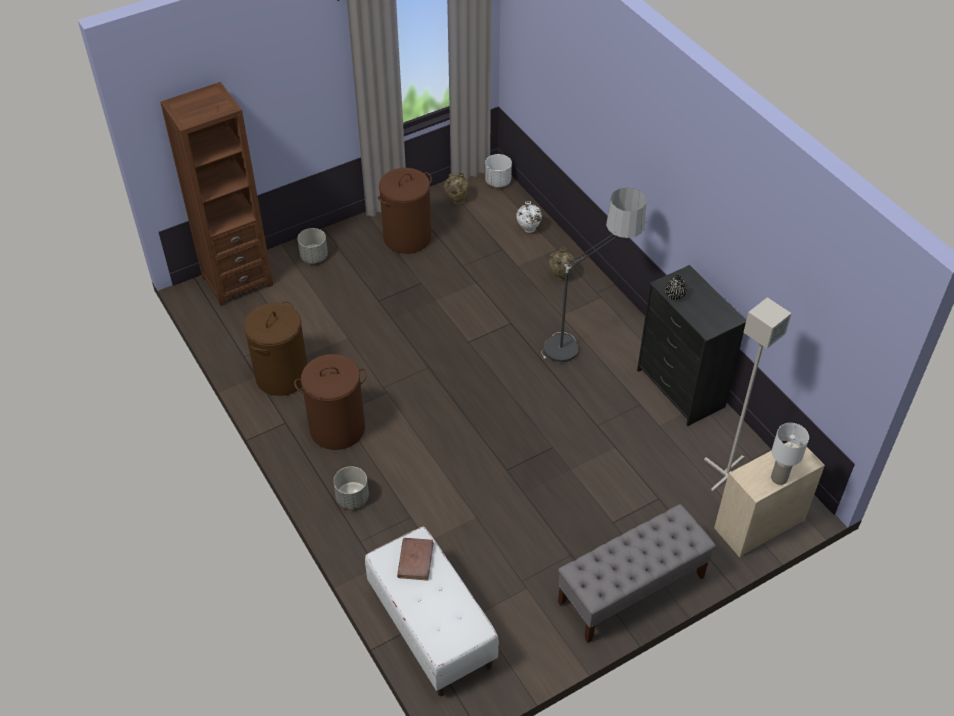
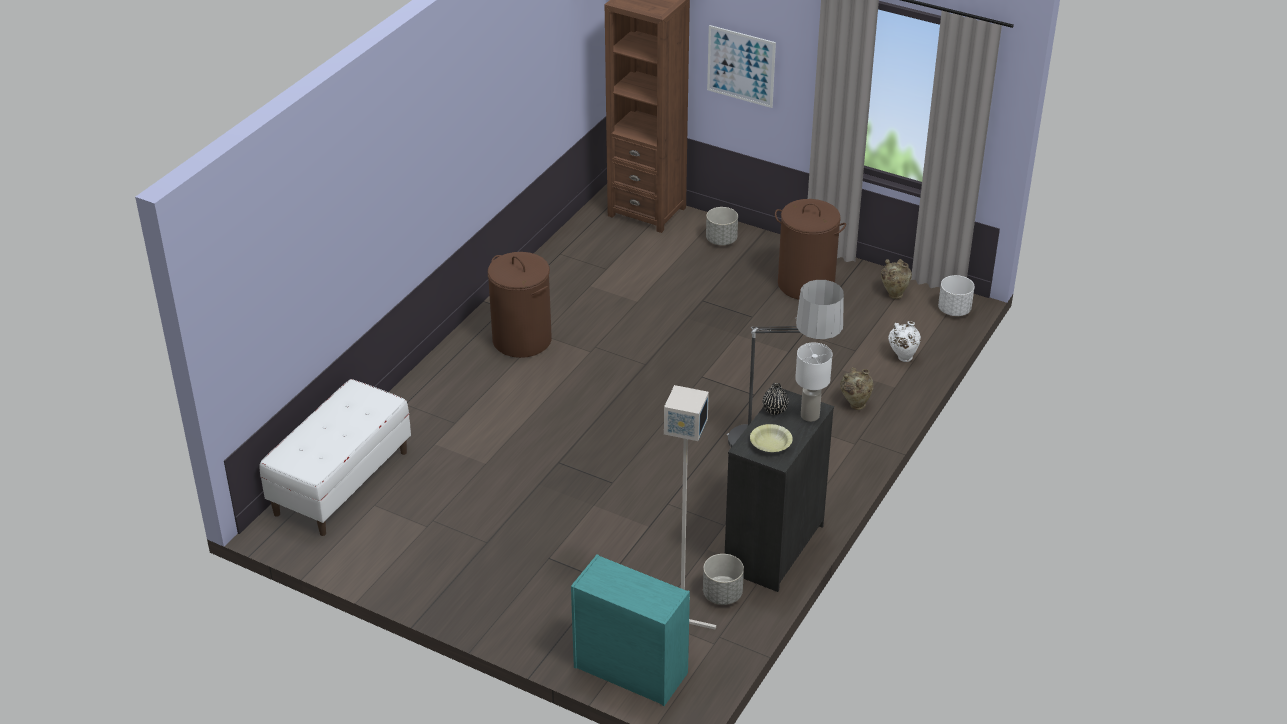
camera: 60 degrees right, 10 degrees down
brown laundry basket [244,301,307,396] -> none
grey planter [333,466,369,509] -> grey planter moved to [703,554,744,605]
brown book [397,538,434,581] -> none
grey bench [558,504,716,643] -> none
beige dresser [714,441,825,557] -> turquoise dresser [571,554,690,706]
white table lamp [771,423,809,485] -> white table lamp moved to [795,343,833,422]
none -> picture [707,25,776,108]
none -> yellow bowl [750,424,793,452]

